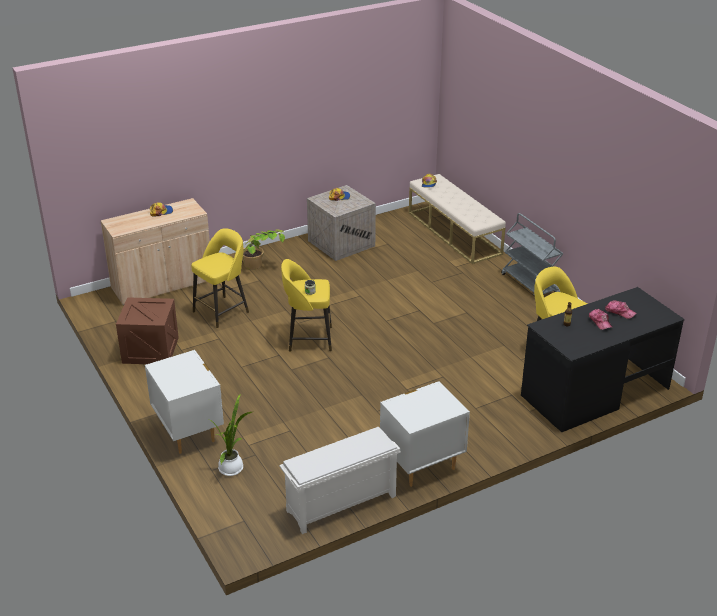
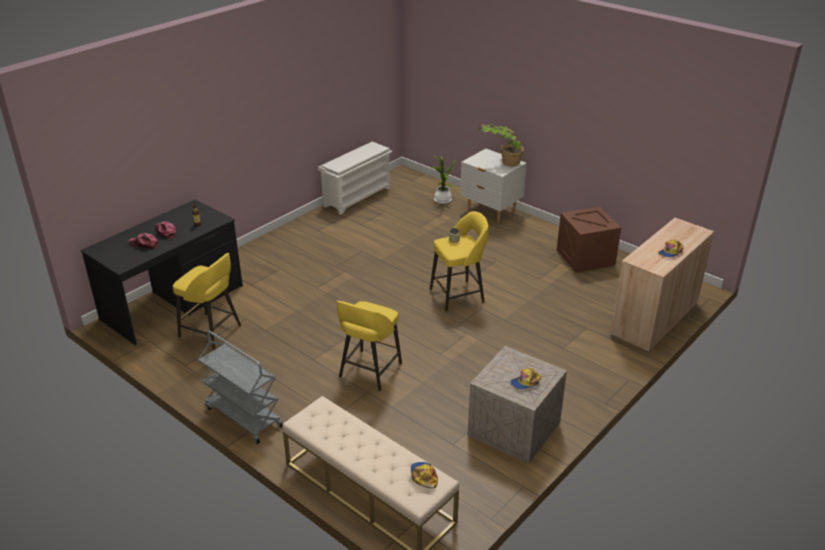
camera: 160 degrees right, 0 degrees up
yellow stool [191,228,249,328] -> yellow stool moved to [337,300,402,391]
potted plant [243,229,285,270] -> potted plant moved to [479,124,524,166]
white nightstand [380,381,470,487] -> none

